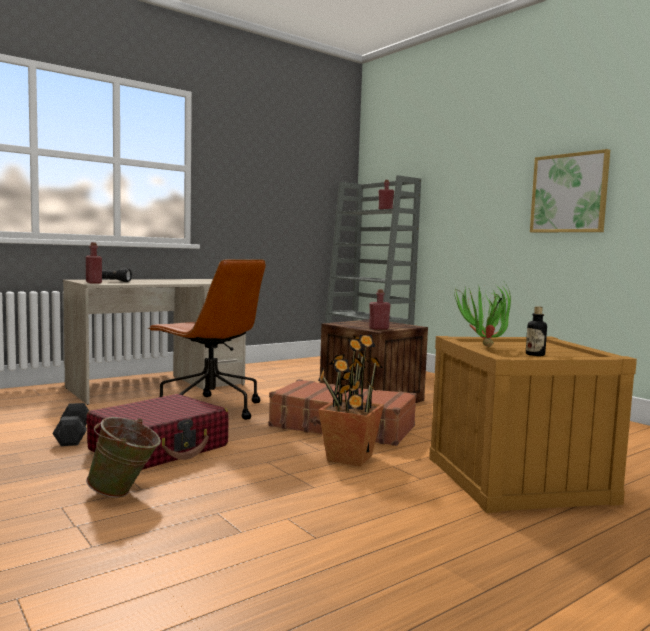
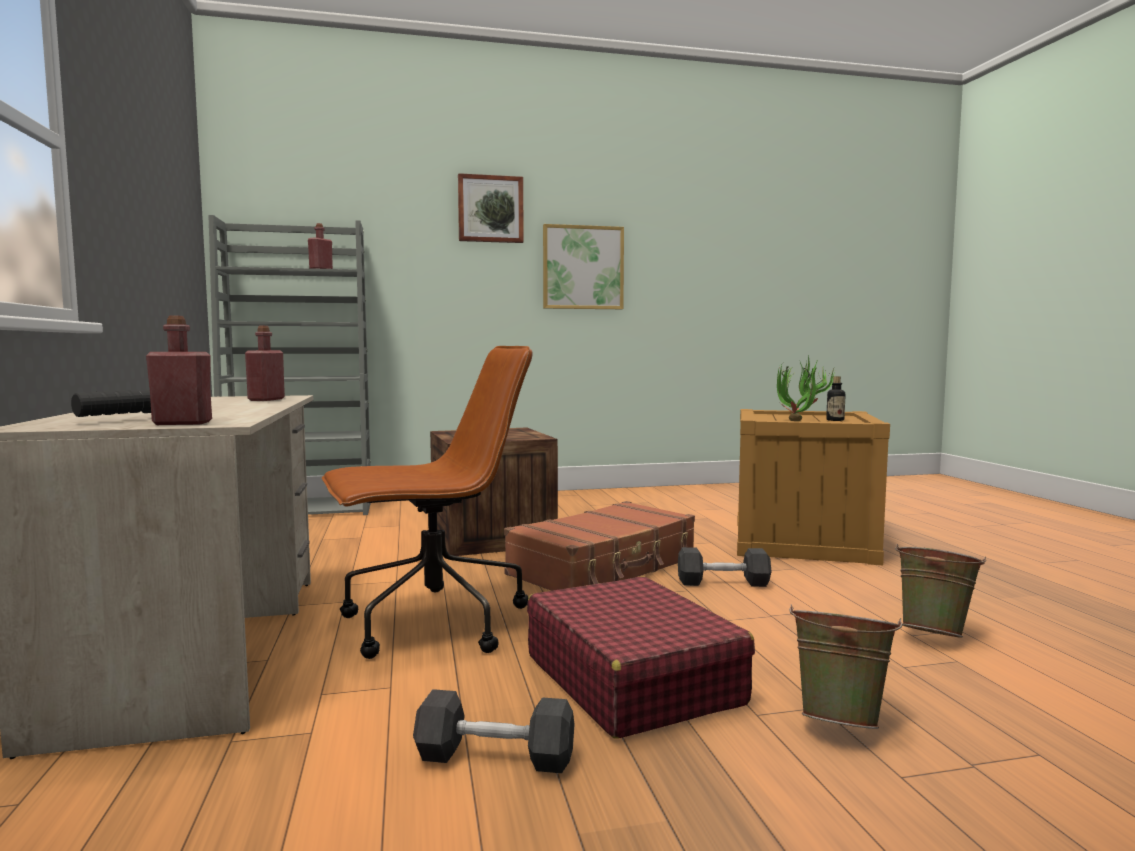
camera: 65 degrees left, 0 degrees up
potted plant [318,335,384,467] -> grey dumbbell [678,547,772,587]
red bottle [369,289,391,330] -> red bottle moved to [245,326,285,401]
none -> picture [458,173,524,243]
none -> green bucket [895,544,986,638]

